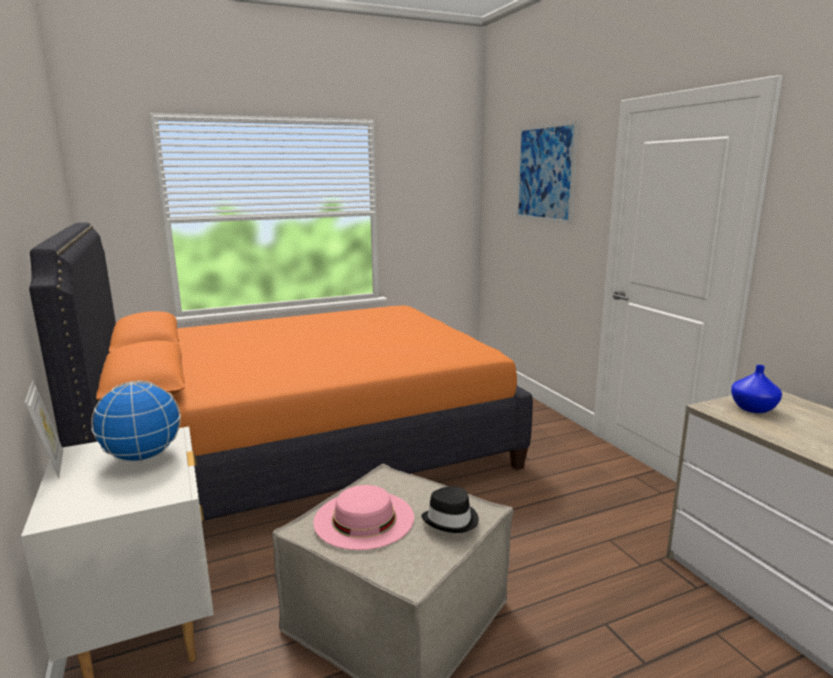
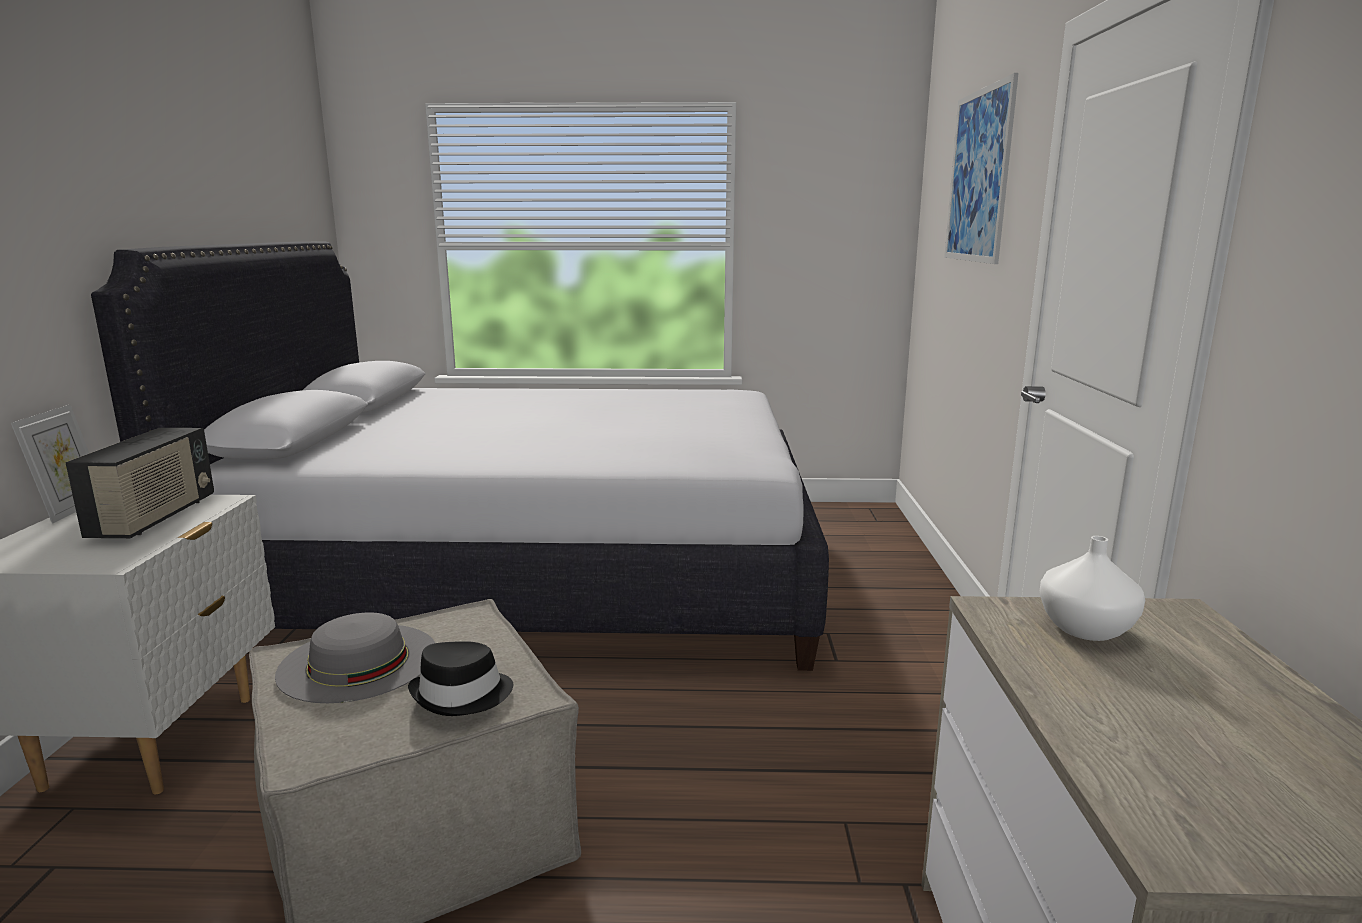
camera: 25 degrees right, 0 degrees up
orange bed [29,222,533,521] -> white bed [91,242,829,671]
globe [91,381,181,462] -> radio [65,428,214,538]
pink hat [313,485,414,550] -> grey hat [275,613,435,703]
blue vase [731,365,782,413] -> white vase [1040,536,1145,641]

